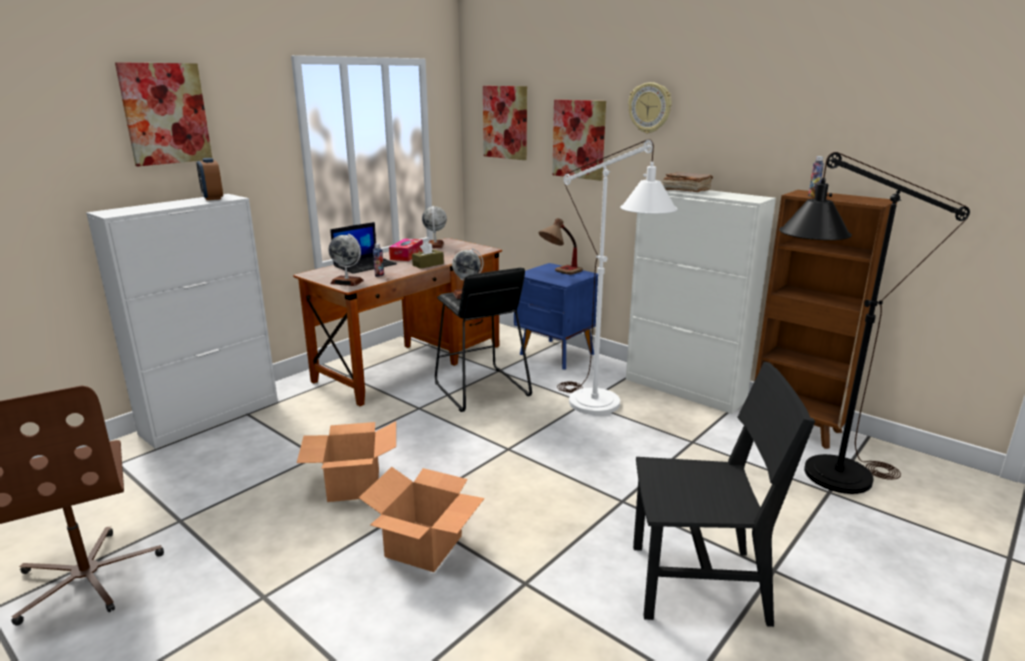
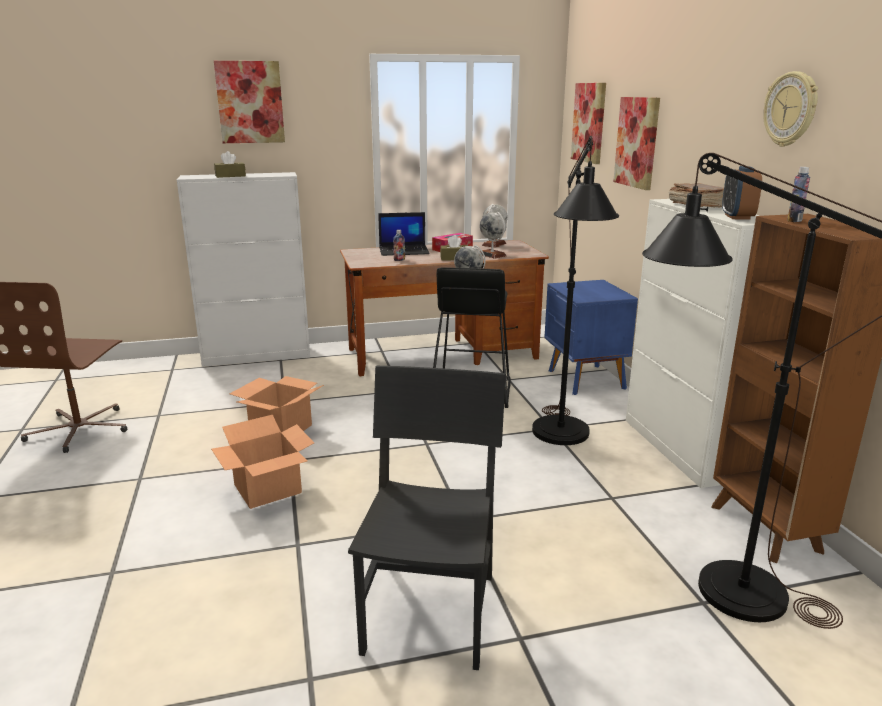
camera: 35 degrees right, 0 degrees up
alarm clock [197,158,223,200] -> alarm clock moved to [722,166,762,220]
globe [328,234,364,286] -> globe moved to [480,212,507,259]
table lamp [538,218,583,275] -> none
white floor lamp [557,139,678,415] -> black floor lamp [532,136,619,445]
wall clock [628,82,672,133] -> wall clock moved to [763,71,818,147]
black chair [633,362,815,627] -> black chair turned 120 degrees counterclockwise [348,366,506,670]
none -> brown tissue box [214,151,246,178]

